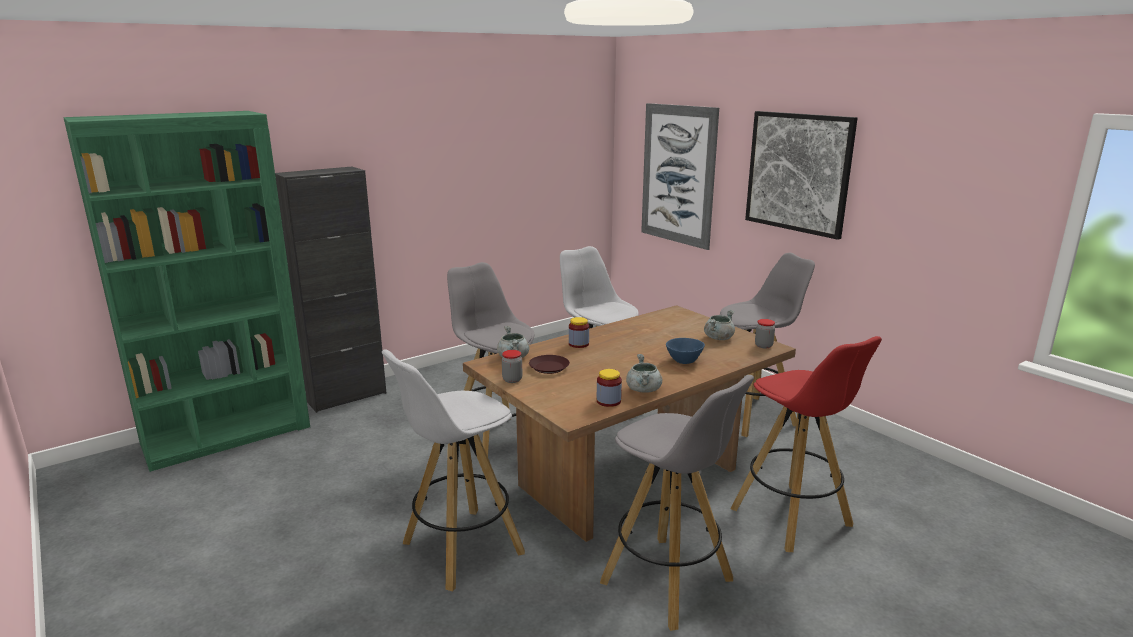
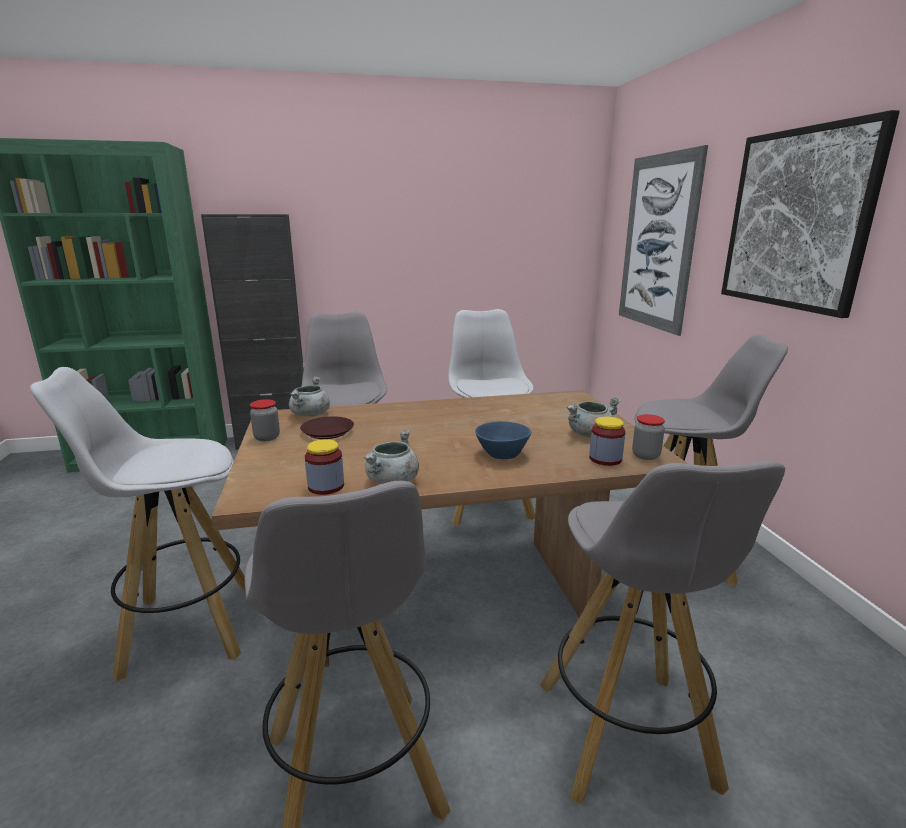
camera: 25 degrees right, 0 degrees up
jar [569,317,589,348] -> jar moved to [589,417,626,466]
red stool [730,336,882,552] -> grey stool [540,460,785,805]

